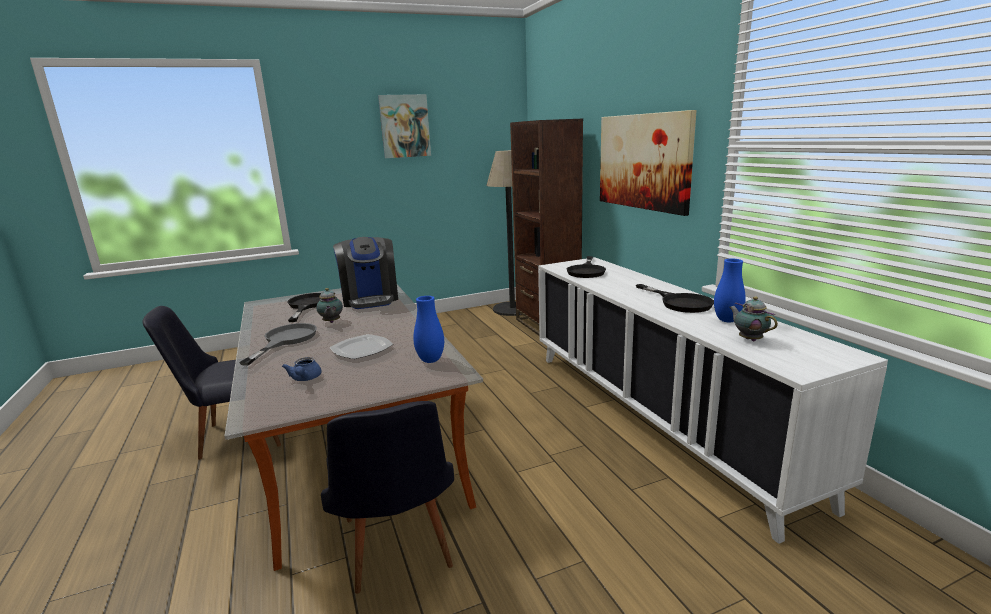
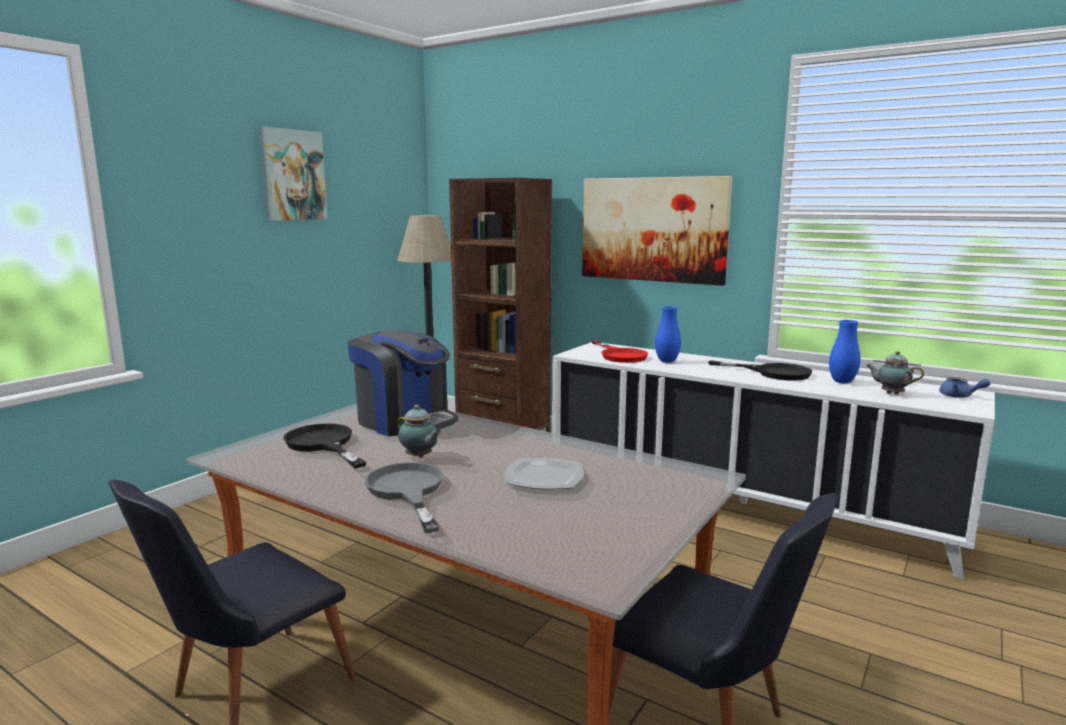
camera: 35 degrees left, 5 degrees down
blue teapot [282,357,321,381] -> blue teapot moved to [939,377,991,398]
blue vase [413,296,444,363] -> blue vase moved to [655,306,681,363]
black frying pan [567,256,606,278] -> red frying pan [592,340,648,363]

